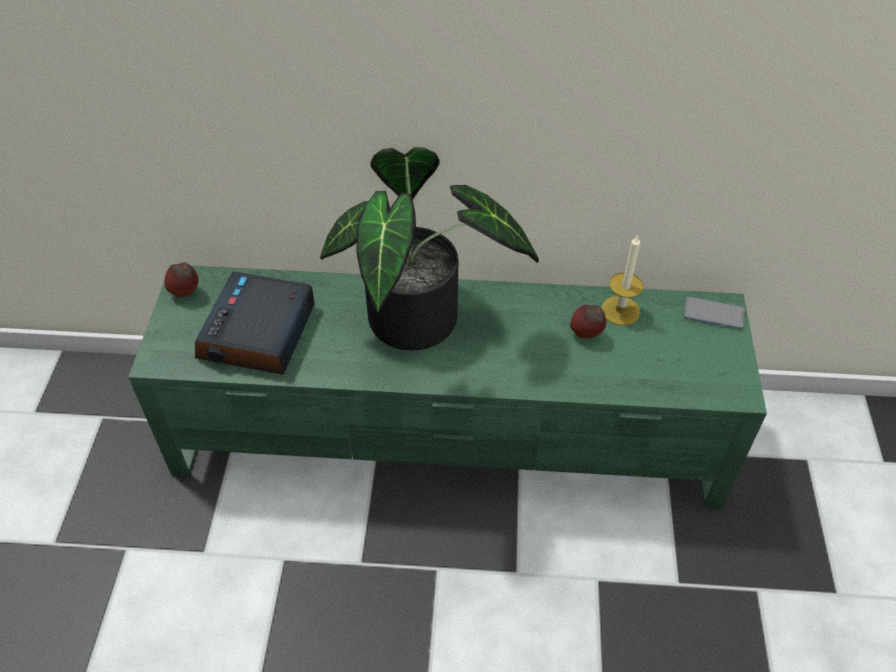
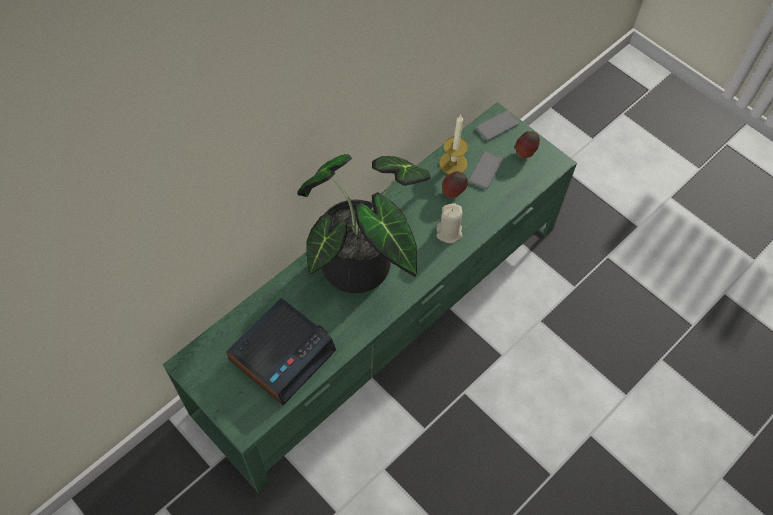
camera: 50 degrees left, 10 degrees up
apple [164,262,199,297] -> apple moved to [515,131,540,158]
alarm clock [195,271,315,375] -> alarm clock turned 105 degrees counterclockwise [226,298,336,405]
none -> beige candle [436,203,463,243]
none -> phone [468,151,503,189]

